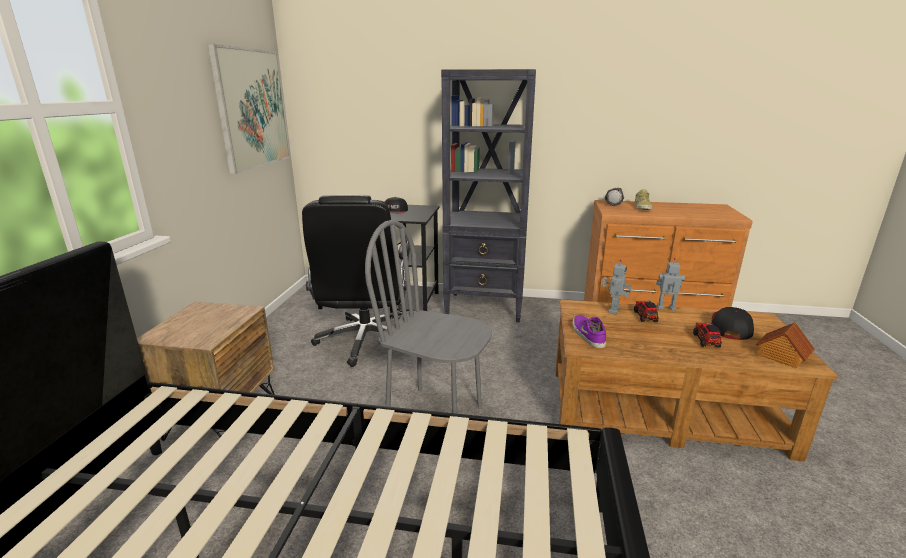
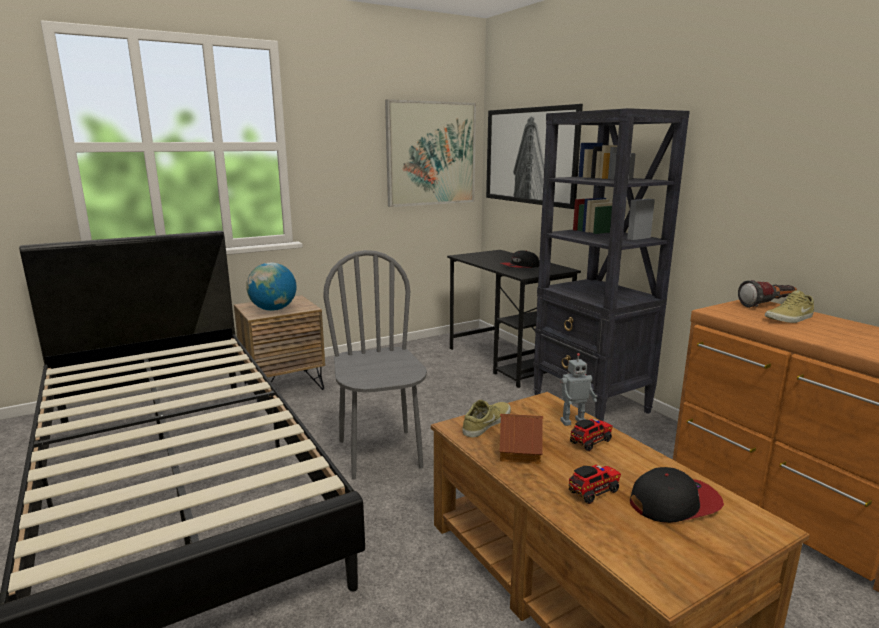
camera: 50 degrees right, 5 degrees down
black office chair [302,194,410,367] -> none
purple shoe [573,315,606,348] -> beige shoe [462,400,511,438]
toy robot [656,258,685,311] -> none
toy house [756,322,814,368] -> toy house moved to [500,414,543,464]
none -> globe [246,263,296,311]
none -> picture [486,104,583,209]

